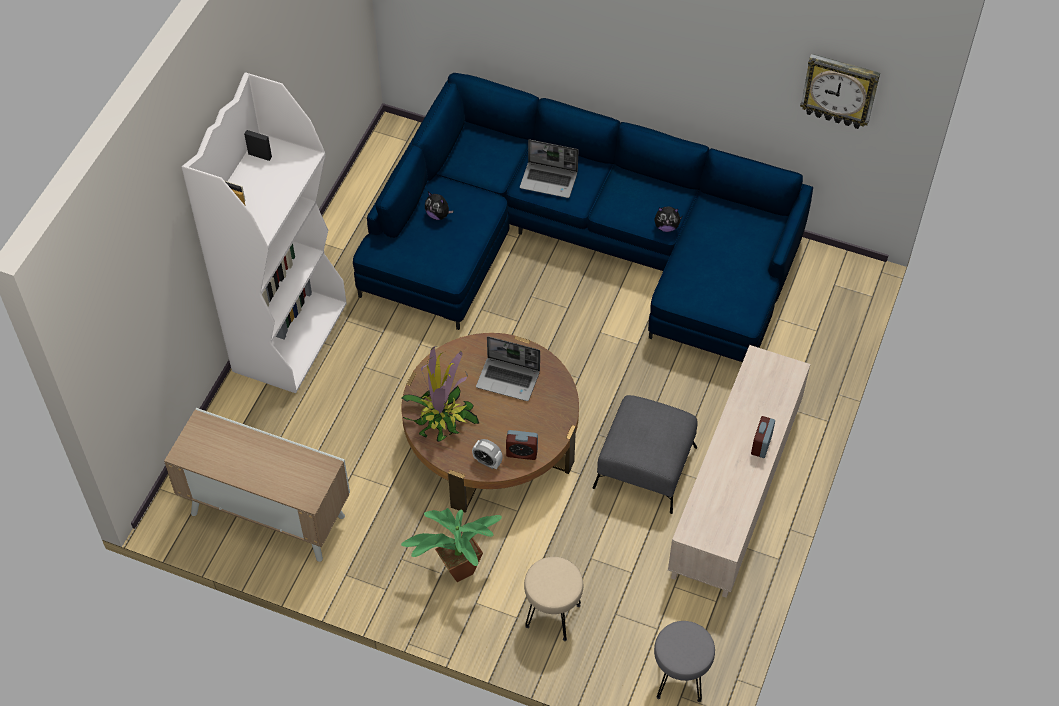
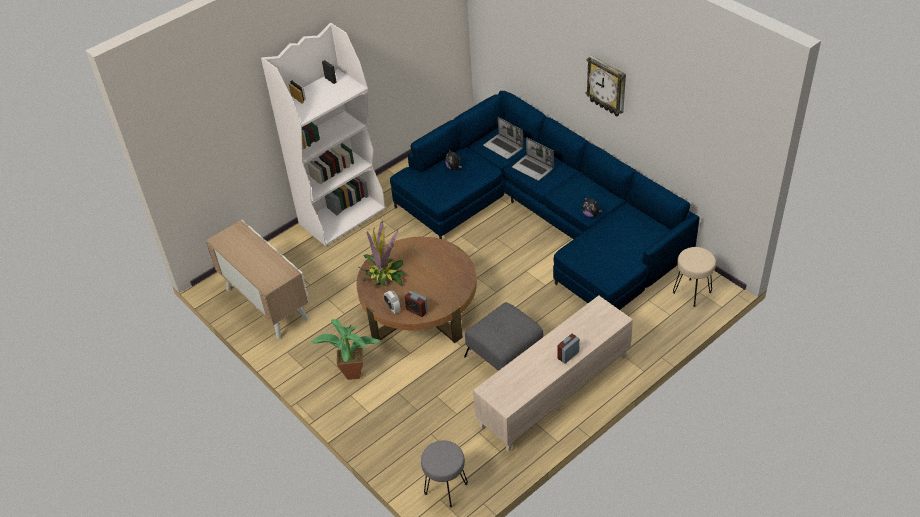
camera: 30 degrees right, 10 degrees down
laptop [476,336,540,401] -> laptop moved to [483,117,523,159]
beige stool [524,557,583,641] -> beige stool moved to [673,247,716,307]
wall clock [800,54,880,129] -> wall clock moved to [585,55,626,116]

